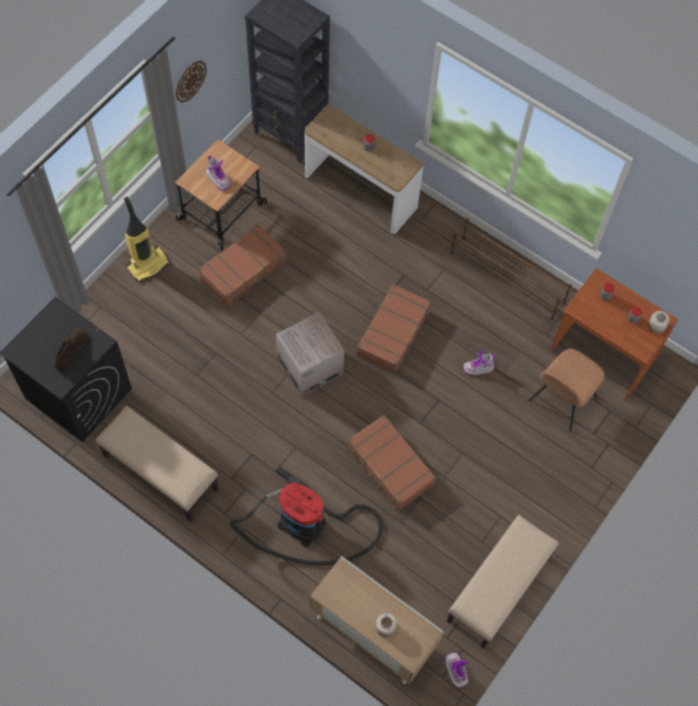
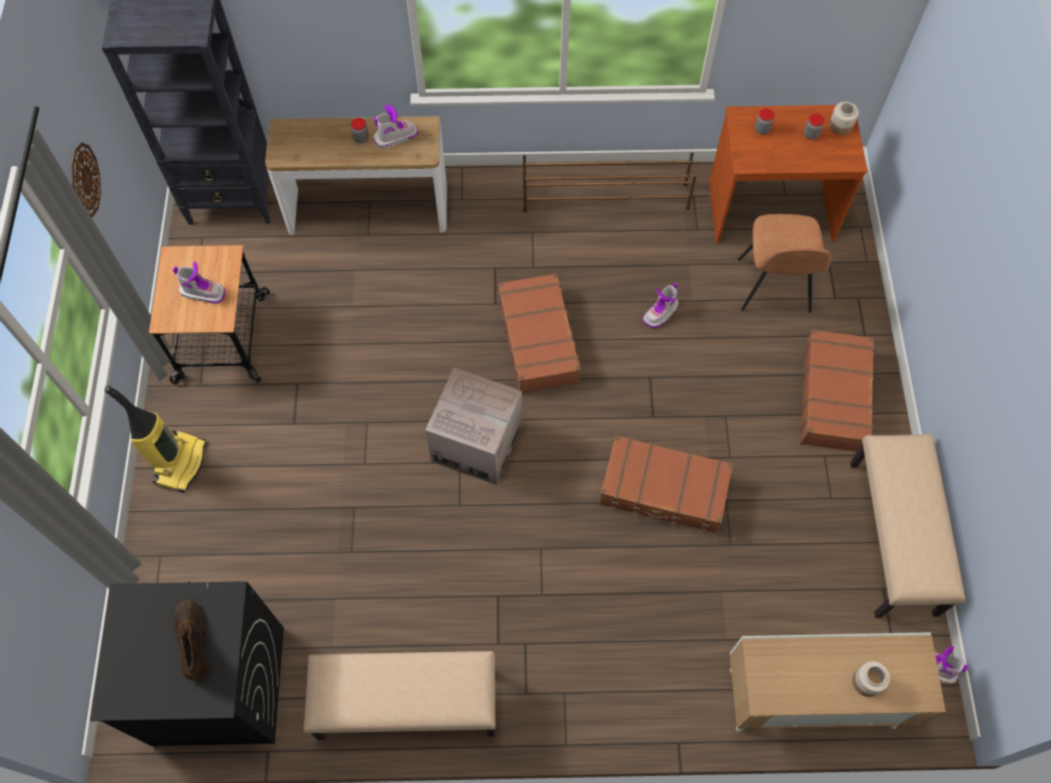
camera: 35 degrees left, 0 degrees up
brown suitcase [198,224,286,307] -> brown suitcase moved to [800,329,875,452]
vacuum cleaner [230,466,383,566] -> none
none -> boot [373,105,418,149]

